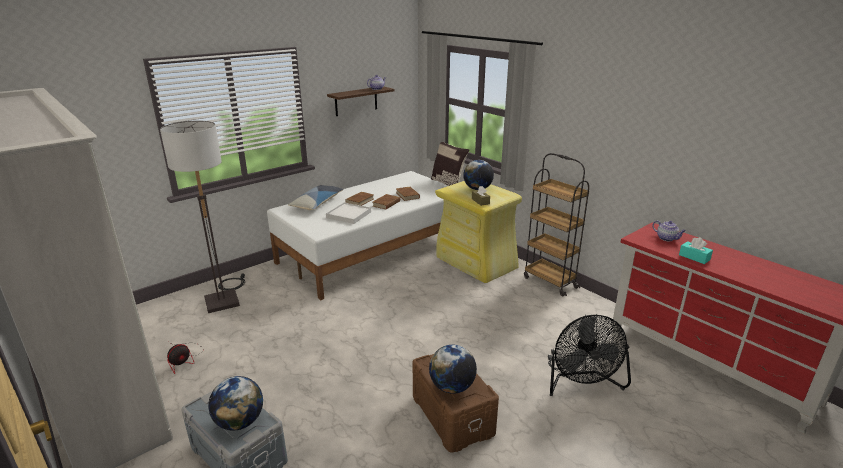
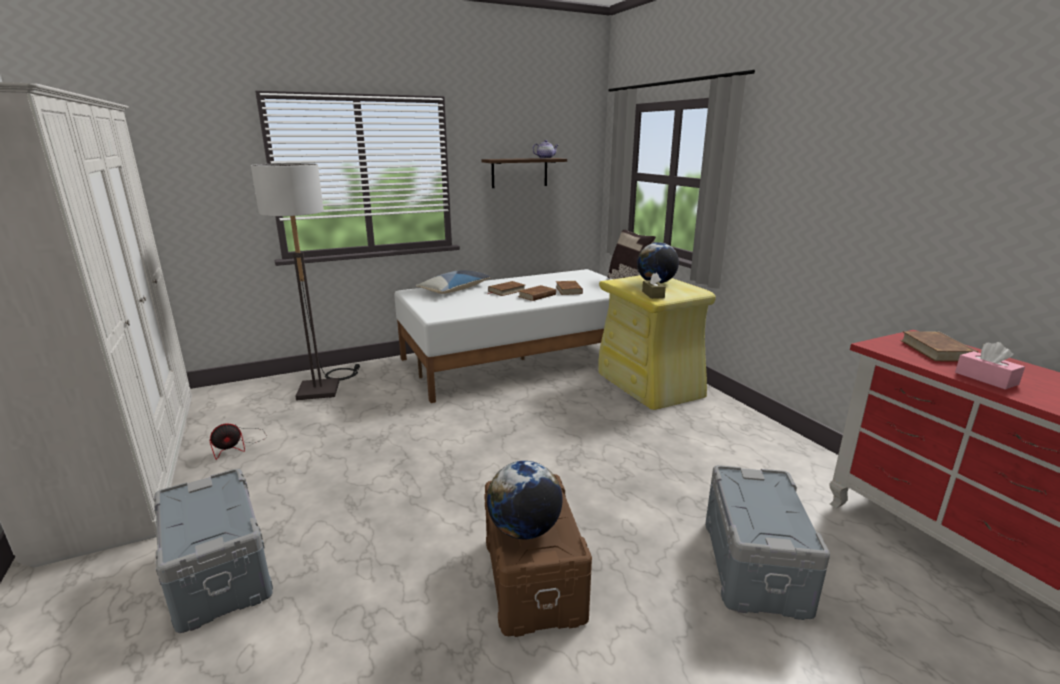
camera: 15 degrees right, 5 degrees down
globe [208,376,263,431] -> none
white tray [326,202,371,224] -> none
brown cart [524,153,589,296] -> none
black fan [548,314,631,396] -> grey storage box [705,465,830,620]
teapot [653,220,686,241] -> brown book [900,331,979,362]
turquoise tissue box [679,237,713,264] -> pink tissue box [955,342,1025,389]

